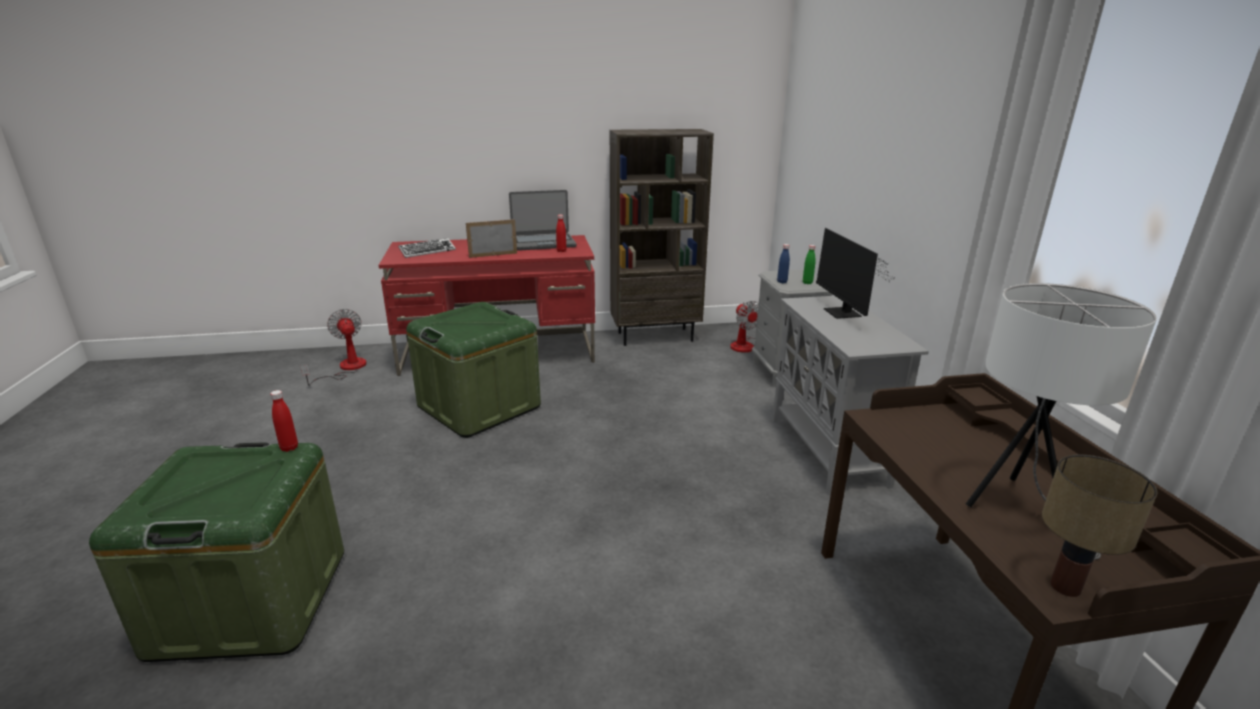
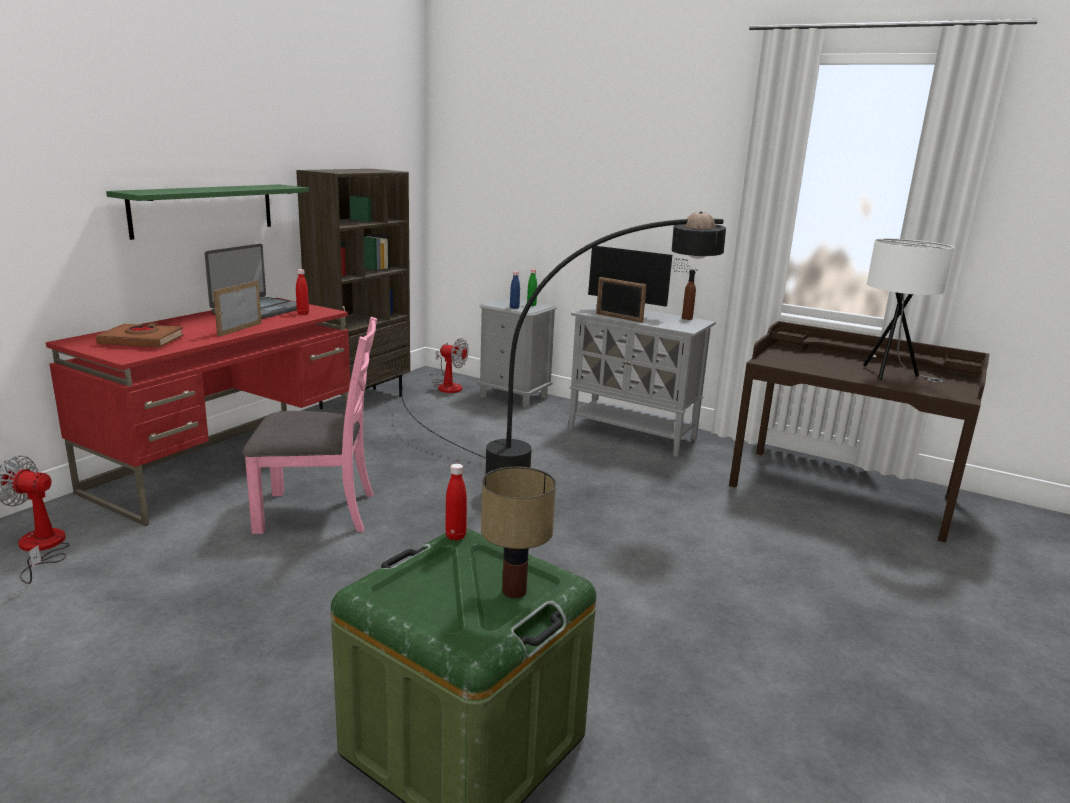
camera: 50 degrees left, 5 degrees down
keyboard [398,238,456,258] -> brown book [96,322,184,348]
green storage box [406,302,541,438] -> pink chair [242,317,377,534]
table lamp [1042,454,1157,597] -> table lamp moved to [481,466,556,598]
none -> green shelf [106,185,309,240]
none -> black floor lamp [401,212,726,474]
none -> picture frame [596,277,647,323]
none -> brown bottle [682,270,696,320]

